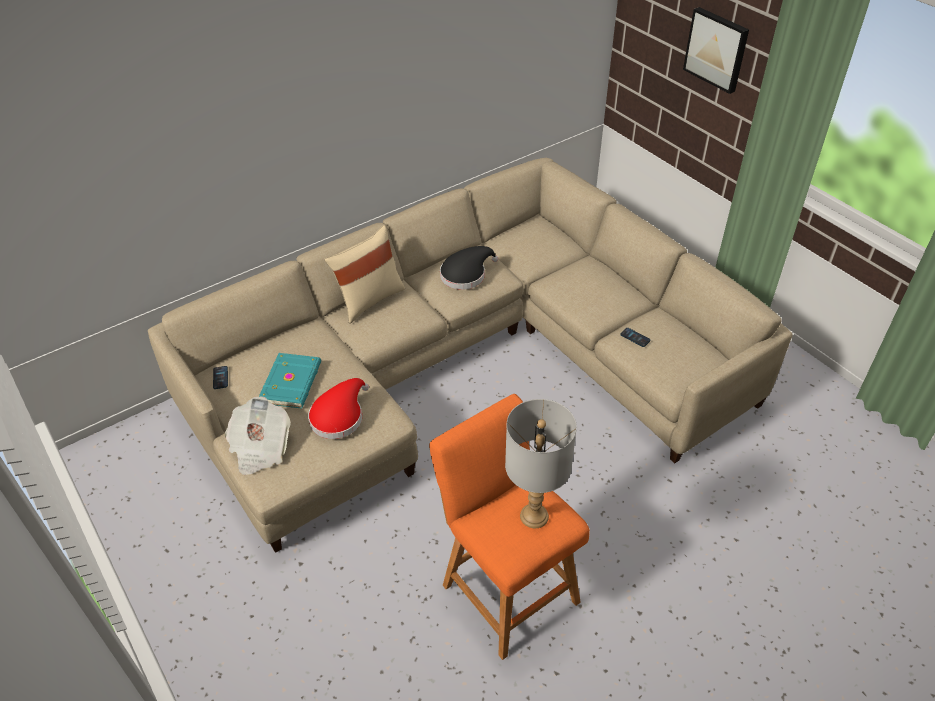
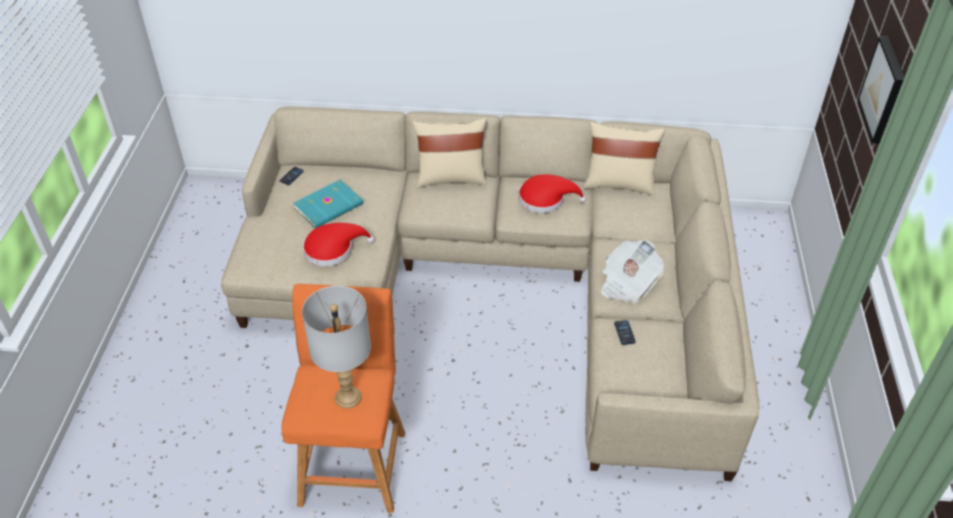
camera: 40 degrees right, 0 degrees up
newspaper [225,396,291,475] -> newspaper moved to [601,240,664,303]
black hat [440,246,498,290] -> red hat [518,174,586,213]
none -> beige pillow [583,121,665,196]

